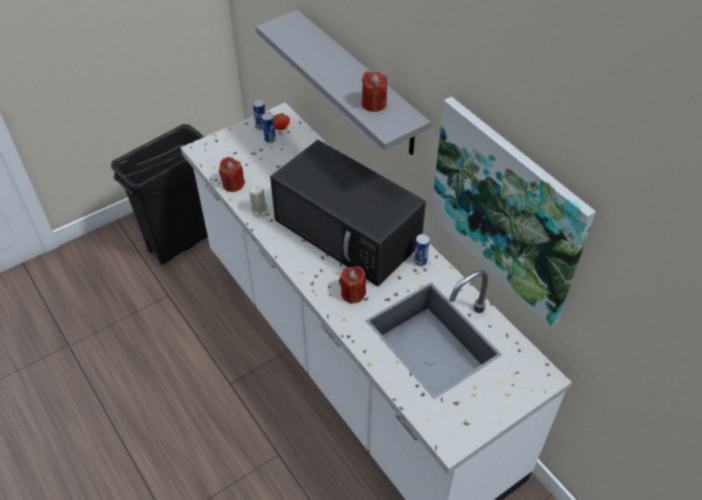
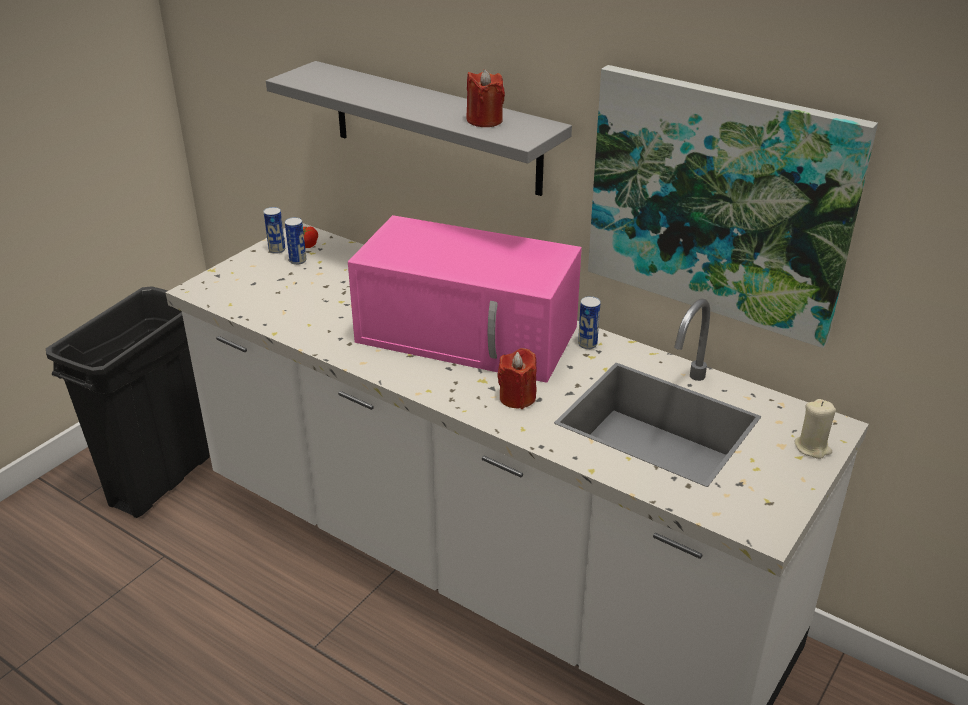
camera: 20 degrees left, 15 degrees down
red candle [219,157,245,192] -> none
beige candle [249,185,269,217] -> beige candle moved to [794,399,836,459]
black microwave [270,140,426,287] -> pink microwave [348,215,582,383]

